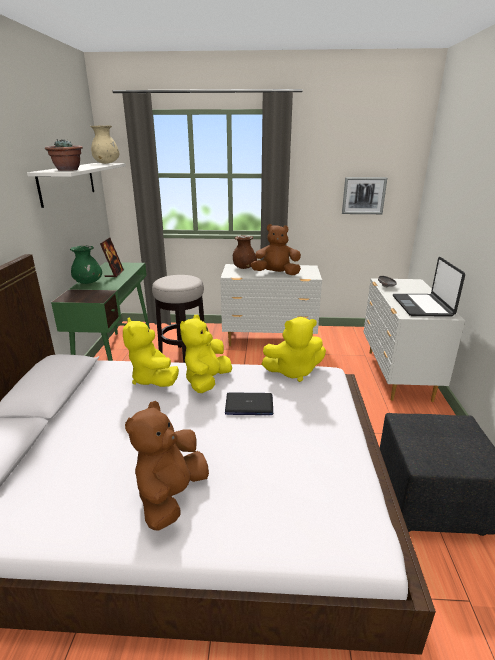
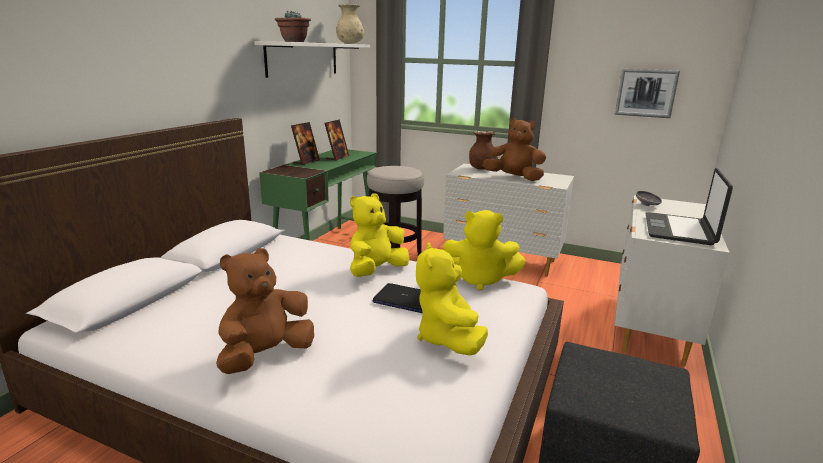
camera: 20 degrees right, 5 degrees down
green vase [70,245,102,284] -> picture frame [291,122,320,165]
yellow plush toy [123,318,179,387] -> yellow plush toy moved to [416,242,488,355]

